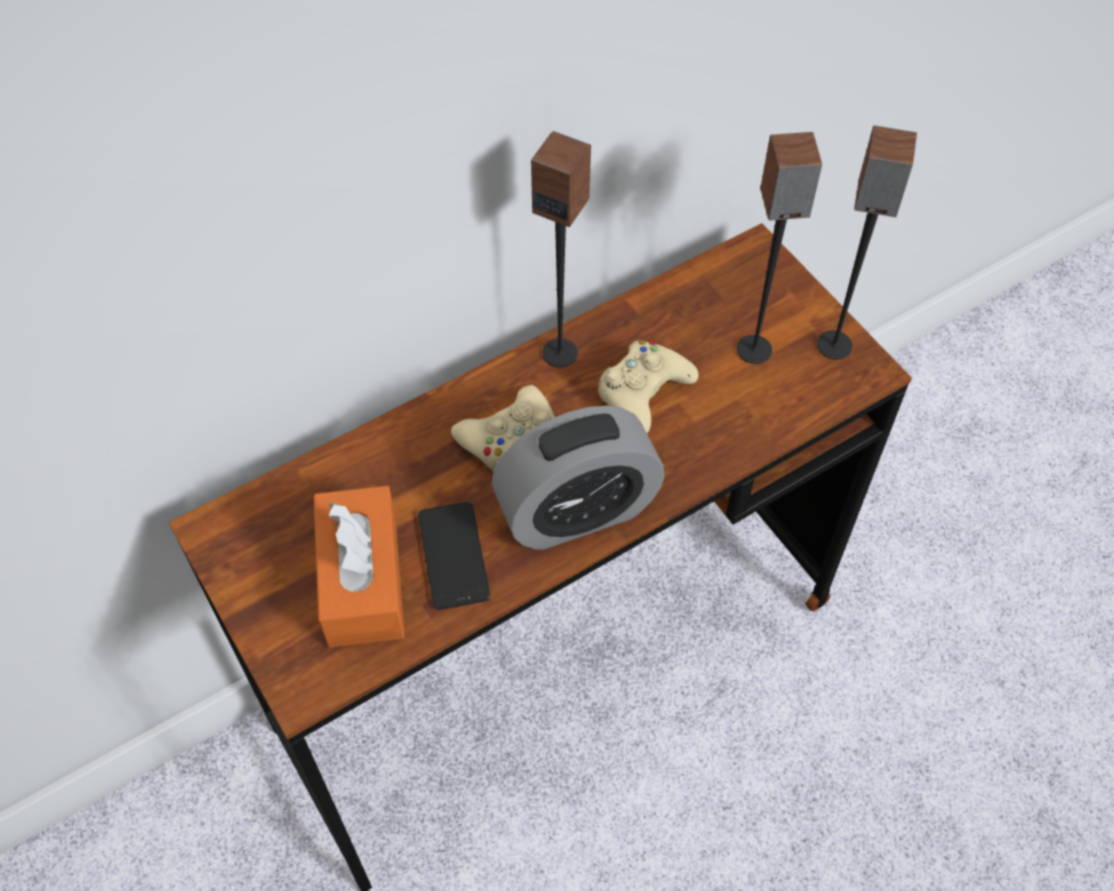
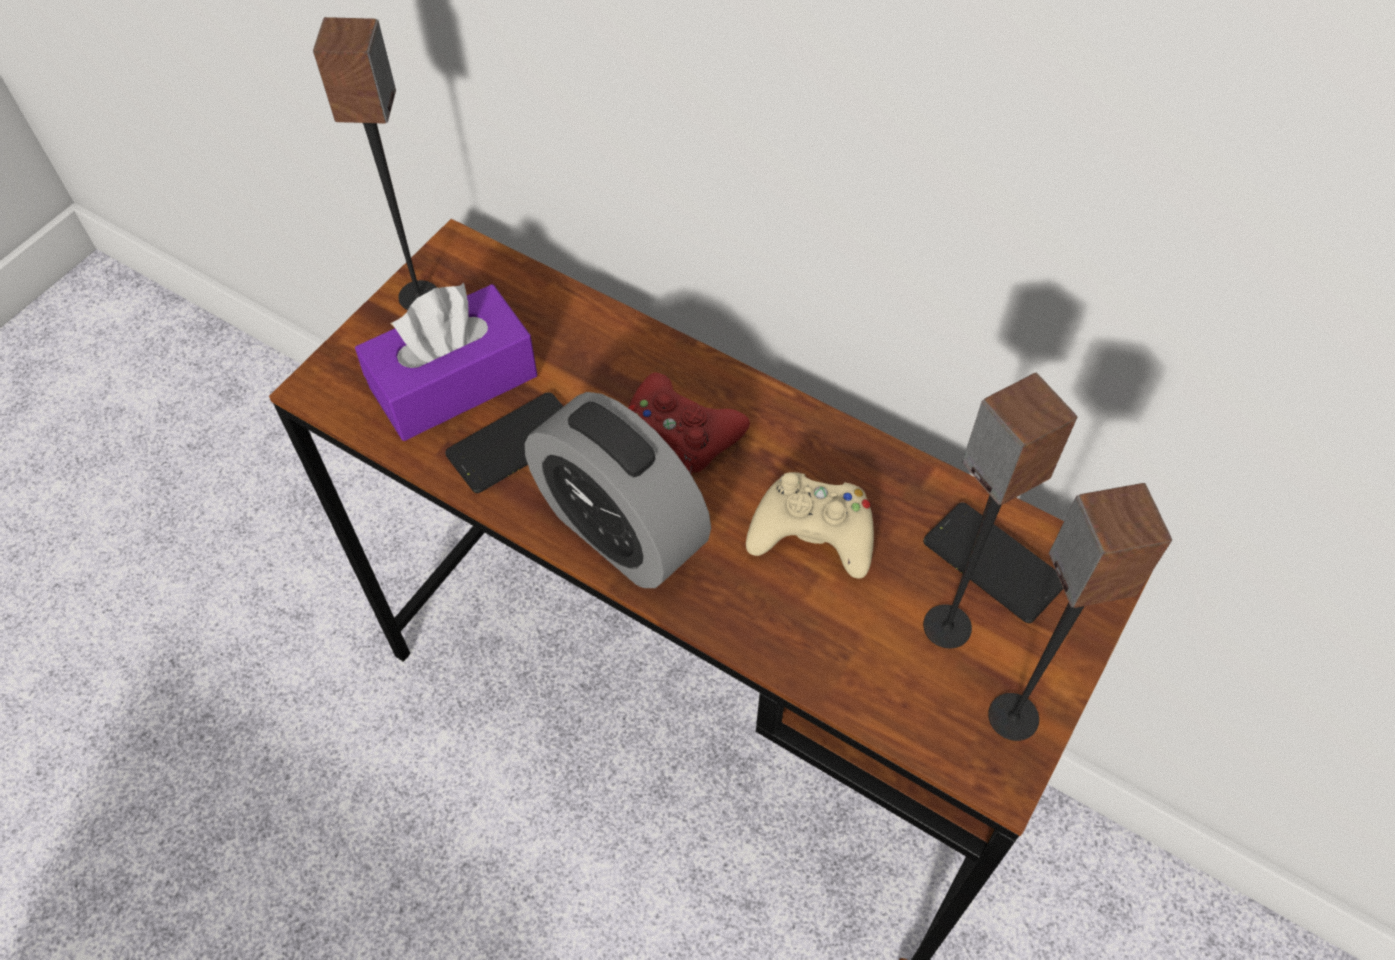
camera: 65 degrees right, 0 degrees up
orange tissue box [314,485,405,648] -> purple tissue box [355,283,537,441]
beige game controller [451,385,555,471] -> red game controller [628,372,750,474]
speaker [531,131,591,367] -> speaker moved to [313,17,436,310]
none -> phone [923,503,1063,623]

